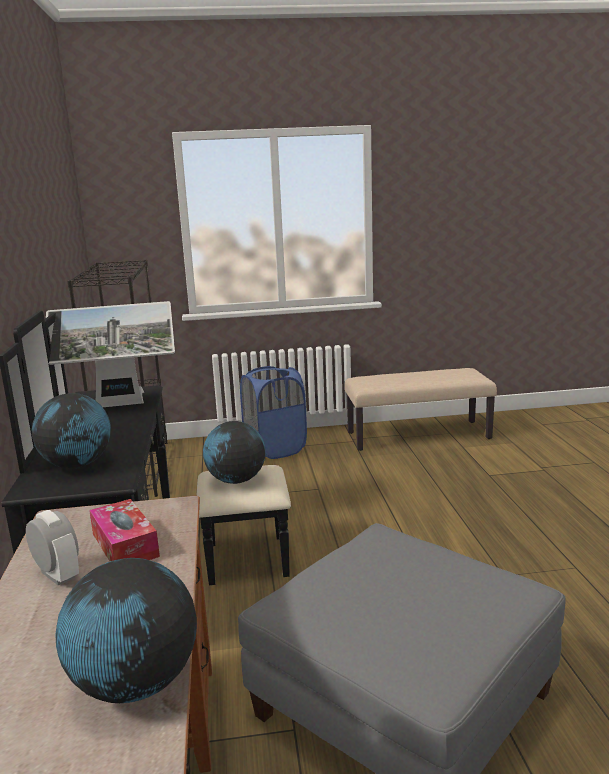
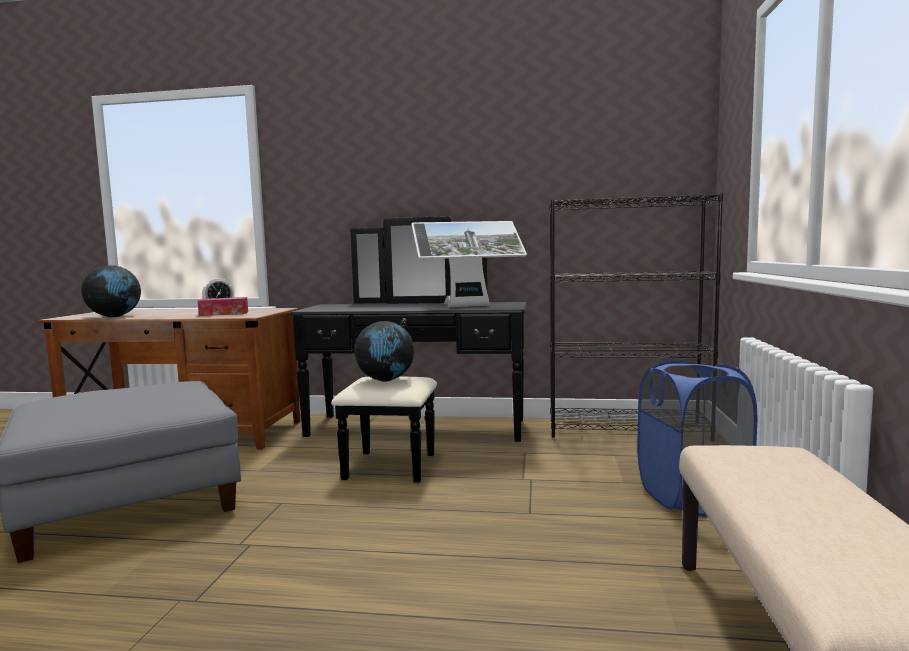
camera: 105 degrees right, 10 degrees down
globe [32,393,111,468] -> none
monitor [46,301,175,407] -> monitor turned 105 degrees counterclockwise [411,221,527,307]

